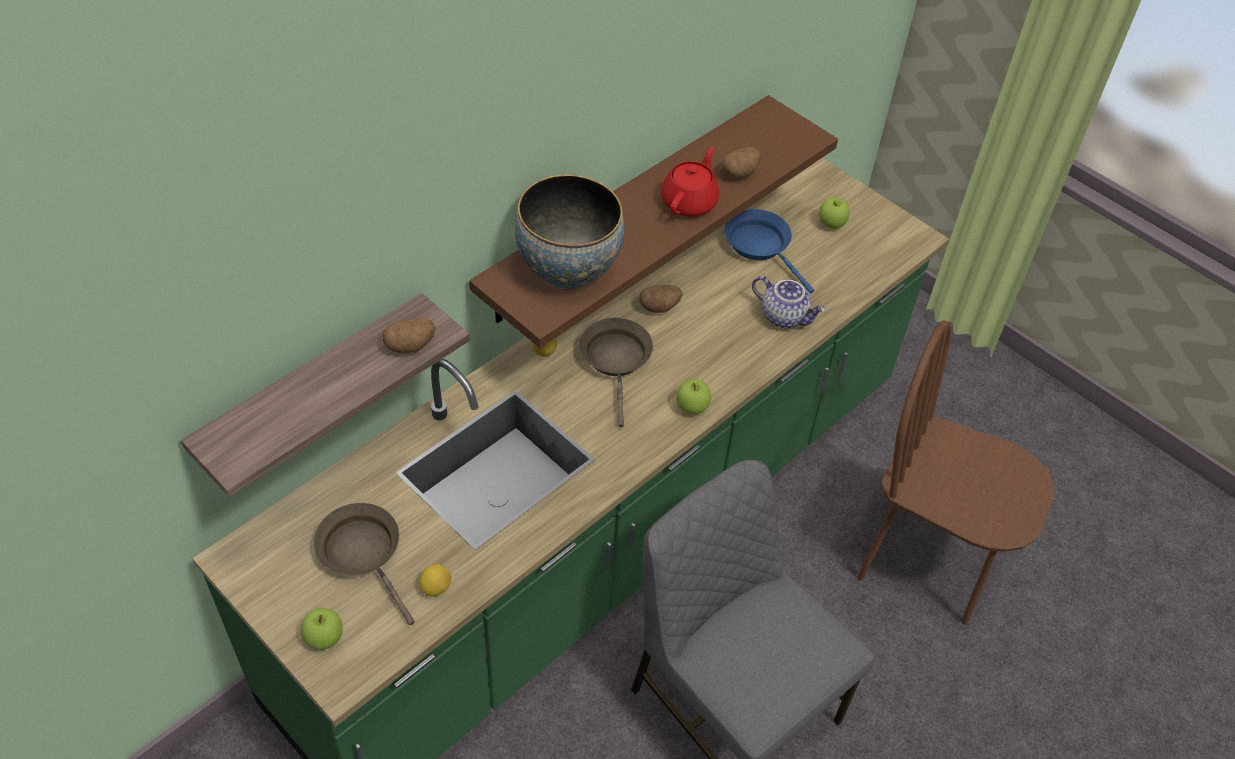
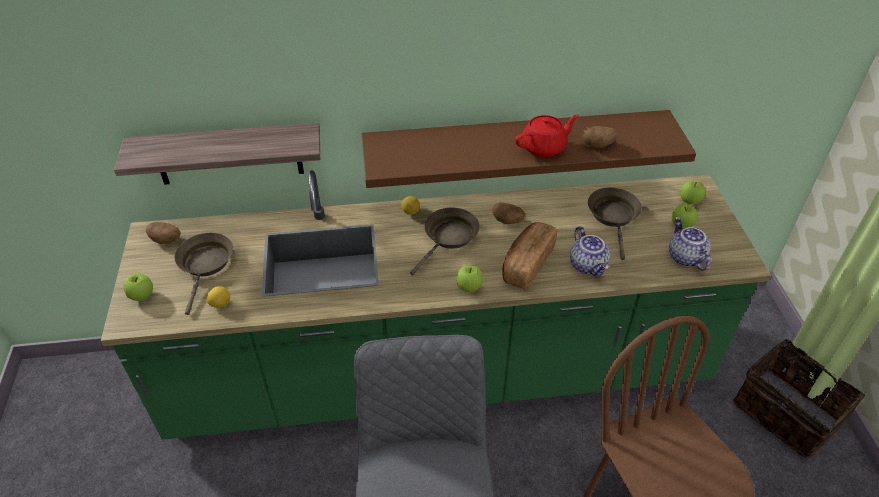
camera: 40 degrees right, 5 degrees down
potato [383,318,436,354] -> potato moved to [146,222,180,244]
bowl [515,175,625,290] -> none
blue frying pan [724,209,814,293] -> brown frying pan [588,187,642,260]
none -> bread [502,222,557,290]
none -> teapot [669,217,711,271]
none -> apple [680,181,705,204]
none -> basket [733,339,865,458]

